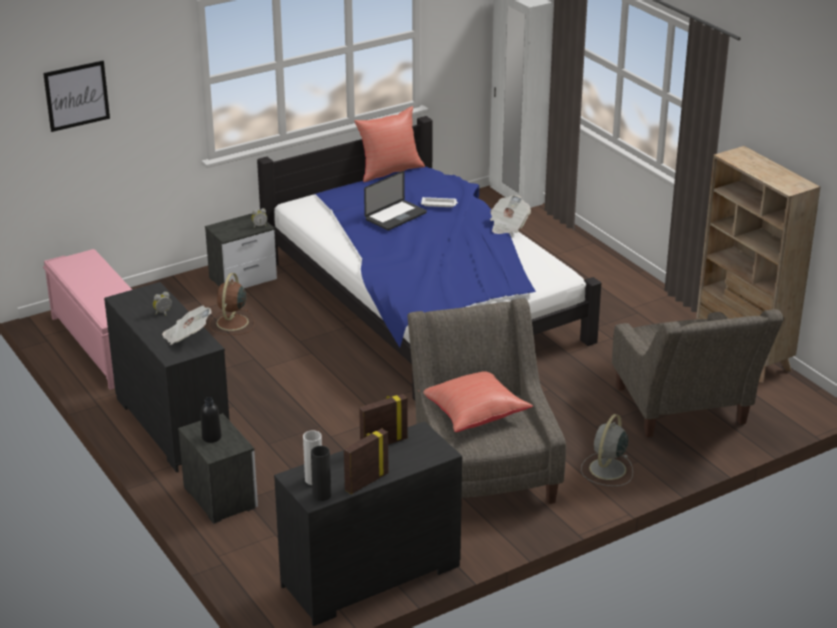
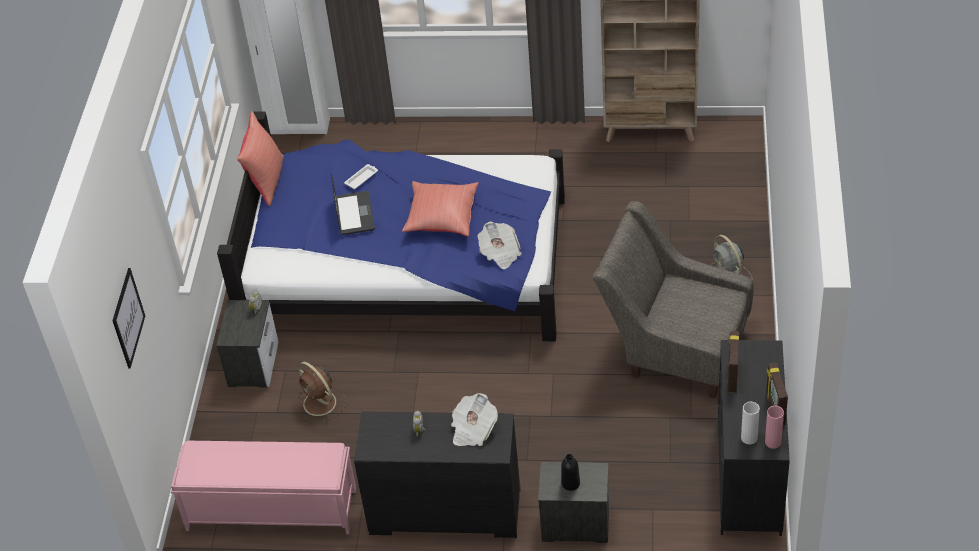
camera: 50 degrees left, 15 degrees up
black vase [311,446,331,501] -> pink vase [765,406,784,449]
red pillow [418,371,533,432] -> red pillow moved to [402,181,479,236]
newspaper [490,195,531,234] -> newspaper moved to [477,221,522,269]
grey armchair [612,309,784,437] -> none

